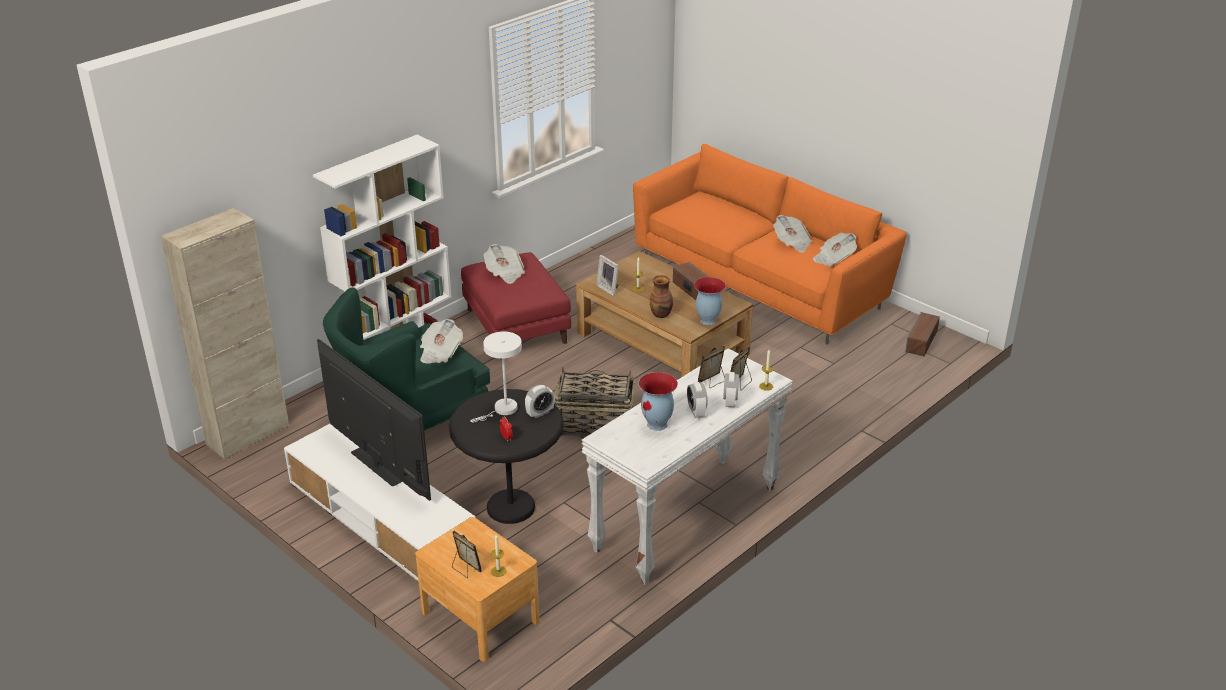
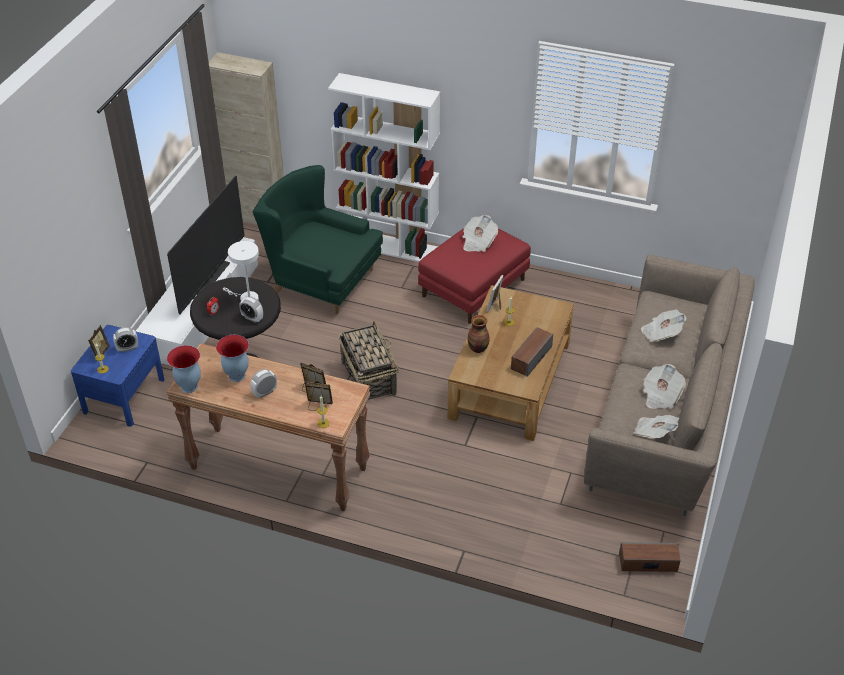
camera: 65 degrees right, 10 degrees up
brown nightstand [415,517,539,662] -> blue nightstand [71,325,164,427]
newspaper [420,319,463,363] -> newspaper moved to [641,309,687,342]
white console table [582,348,793,585] -> brown console table [167,343,370,512]
orange sofa [633,144,906,345] -> beige sofa [584,255,755,516]
vase [694,277,726,325] -> vase moved to [167,345,201,393]
alarm clock [723,372,739,407] -> alarm clock moved to [113,327,138,352]

